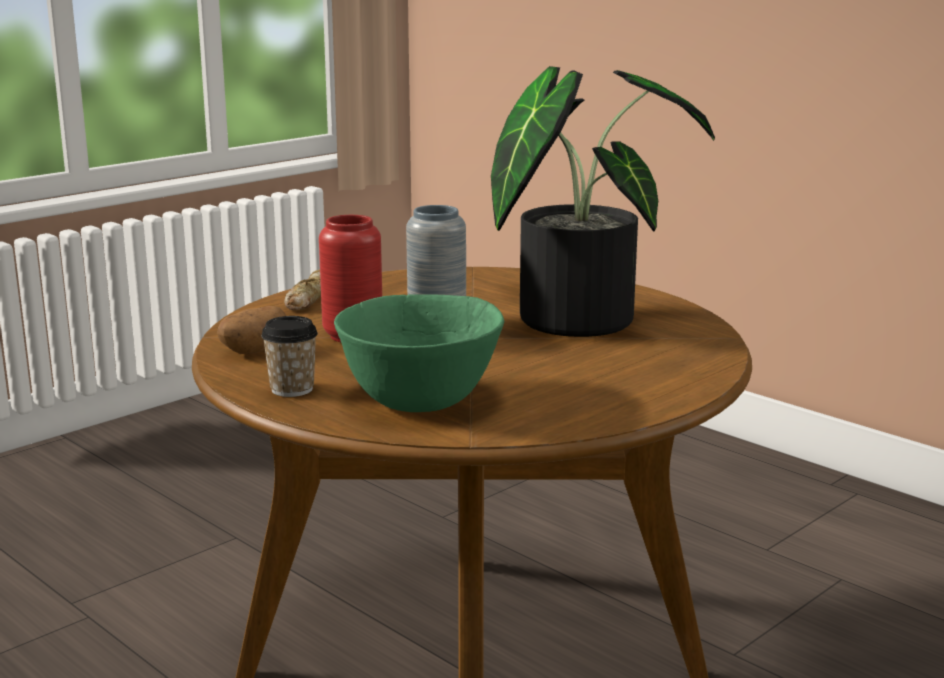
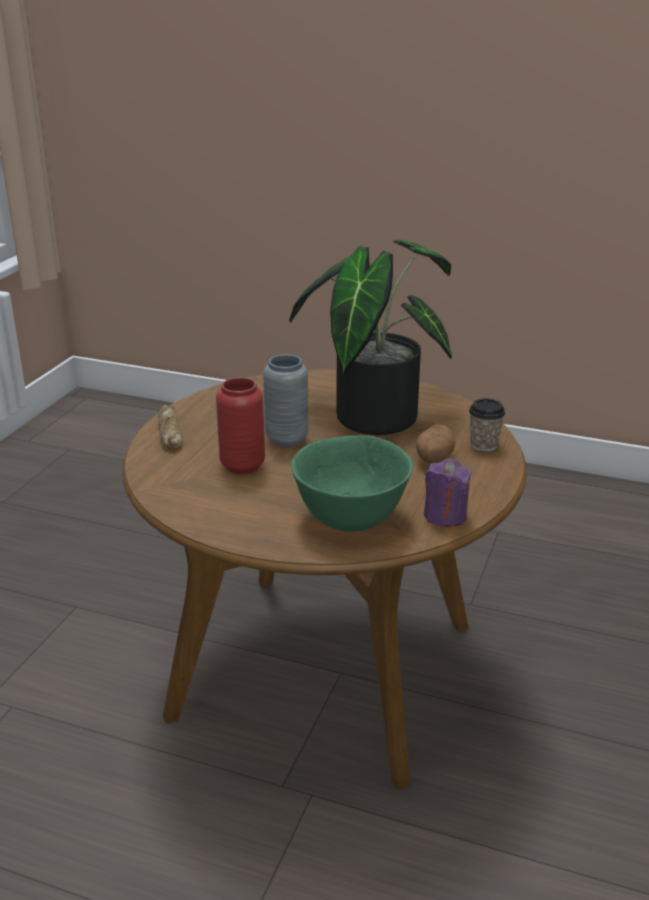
camera: 25 degrees left, 10 degrees up
potato [217,306,286,354] -> potato moved to [415,424,455,463]
cup [261,316,318,397] -> cup moved to [469,398,505,451]
none -> purple candle [424,459,472,527]

